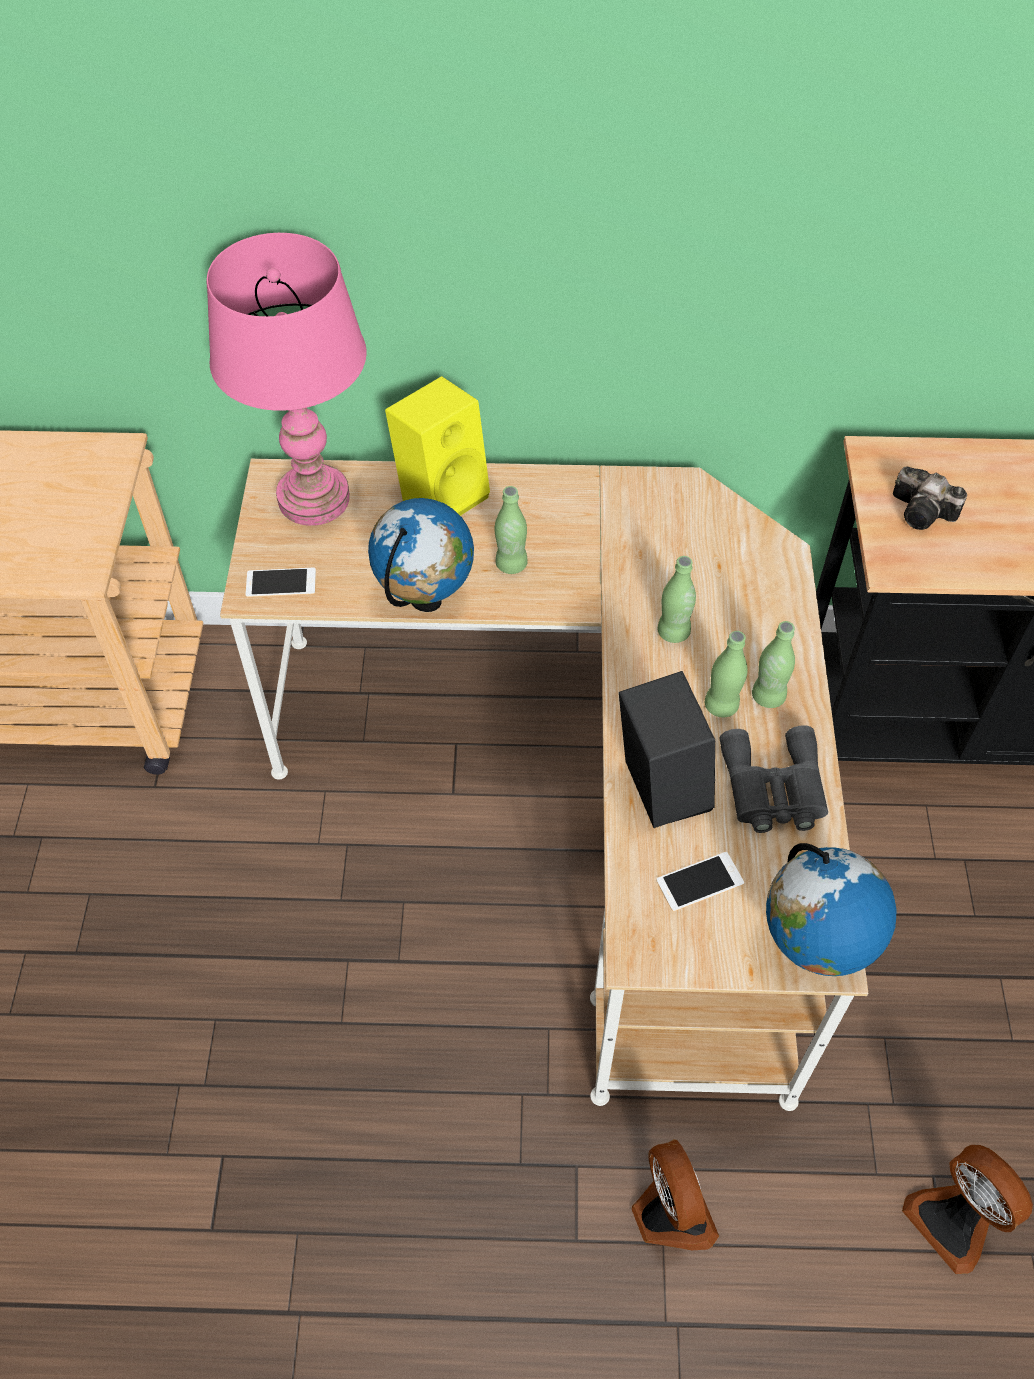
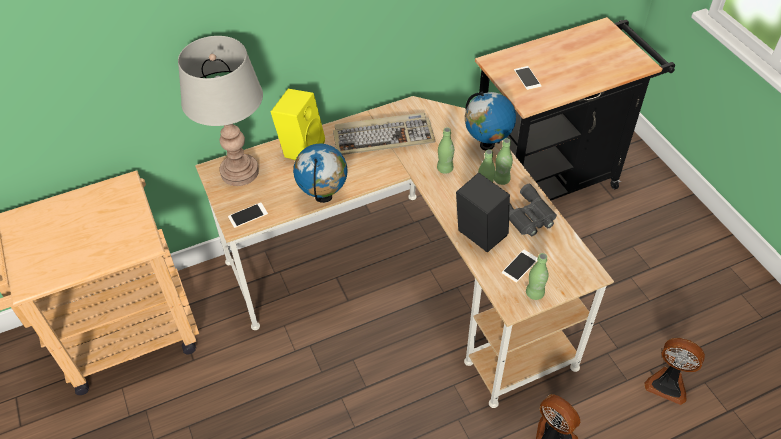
camera: 25 degrees left, 5 degrees down
pink table lamp [206,233,367,526] -> grey table lamp [178,36,263,186]
green bottle [495,486,528,574] -> green bottle moved to [526,253,548,300]
globe [766,843,897,976] -> globe moved to [465,91,516,150]
camera [893,466,967,530] -> phone [514,66,542,90]
none -> keyboard [333,113,436,155]

